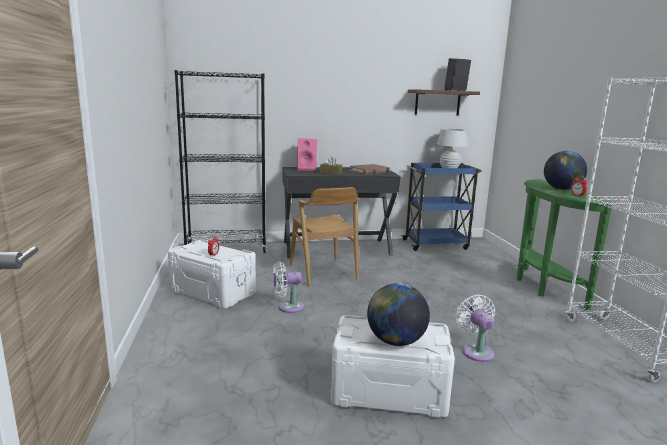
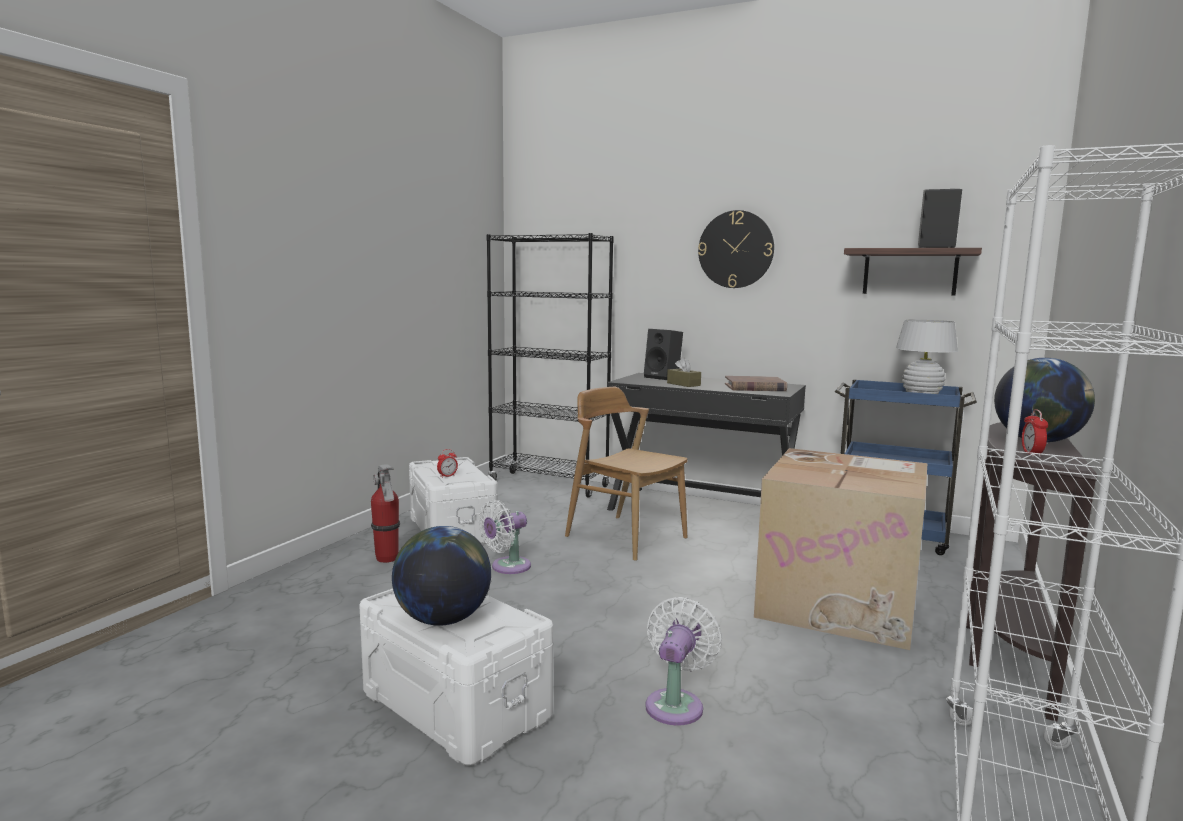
camera: 35 degrees right, 5 degrees down
white fan [273,261,304,313] -> white fan turned 60 degrees counterclockwise [479,500,531,574]
brown chair [290,187,359,286] -> brown chair turned 120 degrees clockwise [565,387,687,561]
pink speaker [297,138,317,171] -> black speaker [644,329,683,380]
green console table [516,179,614,310] -> brown console table [966,422,1097,721]
none -> fire extinguisher [371,465,400,563]
none -> wall clock [698,210,774,288]
none -> cardboard box [754,448,927,650]

